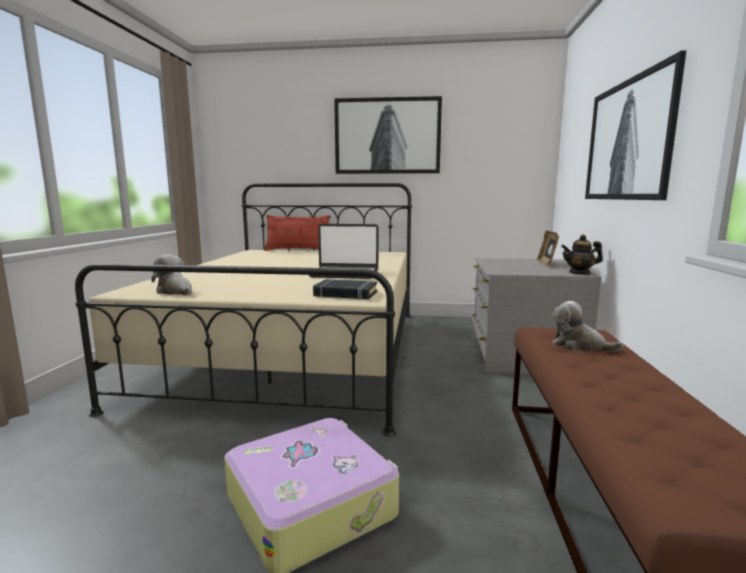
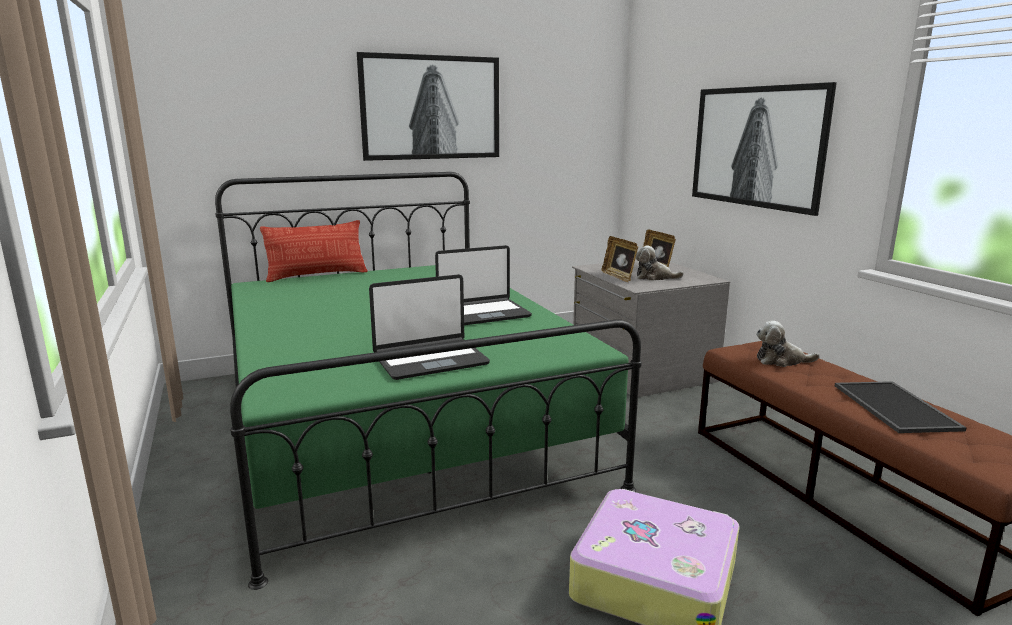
camera: 30 degrees left, 5 degrees up
beige bed [75,183,412,437] -> green bed [215,172,642,590]
plush toy [151,255,192,295] -> plush toy moved to [635,246,684,281]
black book [313,279,377,300] -> none
teapot [561,234,603,275] -> none
none -> laptop [369,274,490,380]
none -> picture frame [601,236,638,282]
none -> tray [835,381,967,433]

